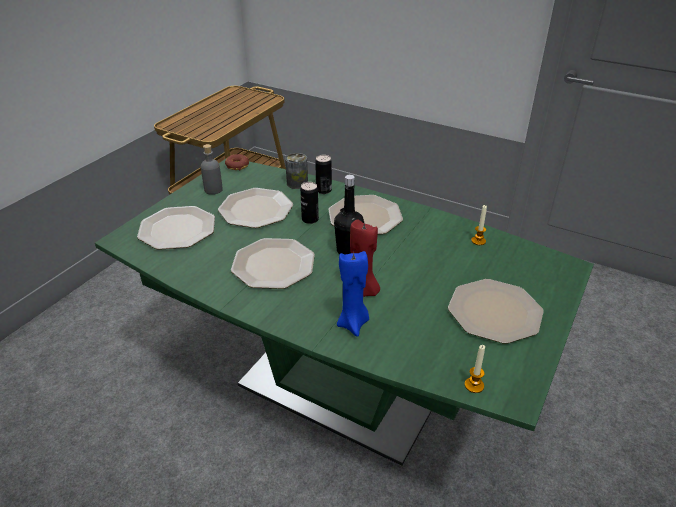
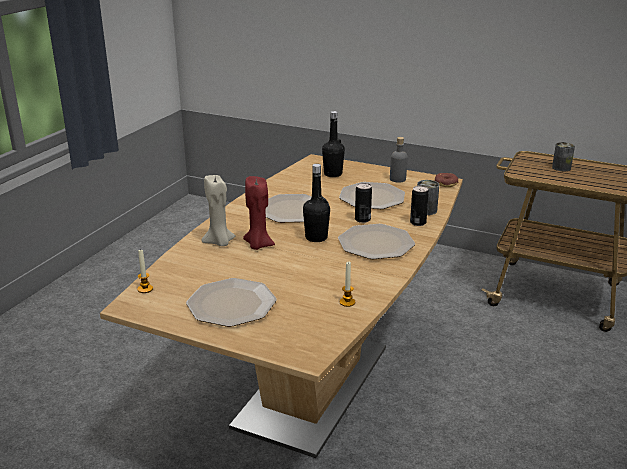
camera: 85 degrees right, 10 degrees down
green dining table [95,158,594,466] -> brown dining table [100,154,463,458]
plate [137,206,215,250] -> black bottle [322,111,345,177]
blue candle [337,251,369,337] -> beige candle [201,175,236,246]
none -> can [552,142,575,171]

